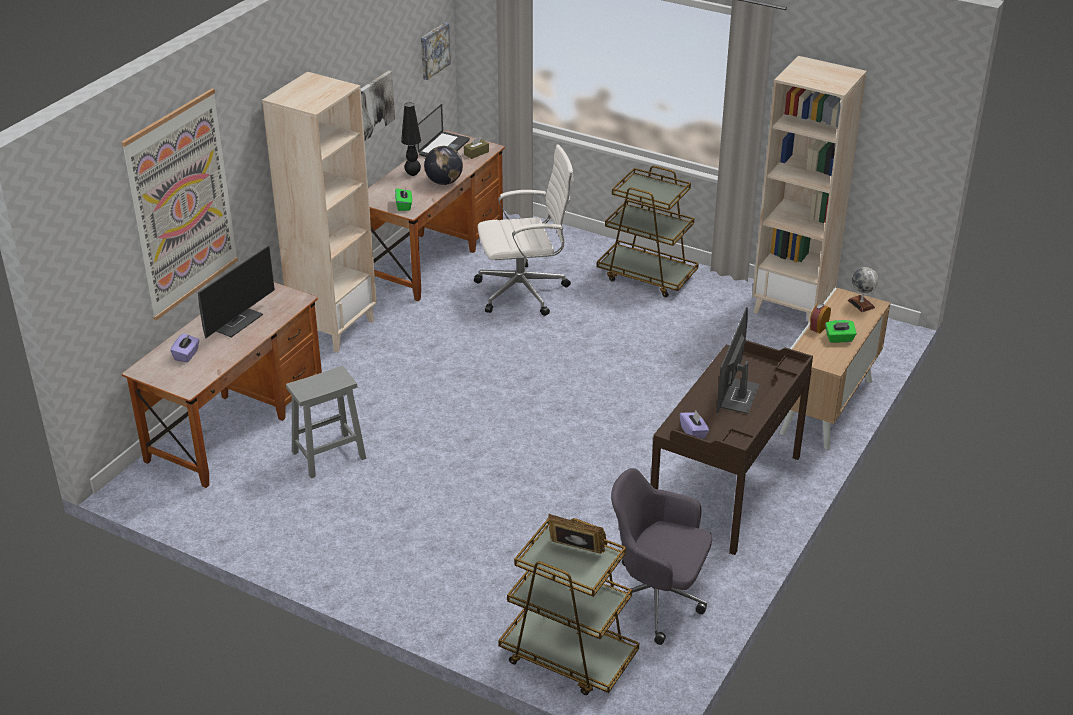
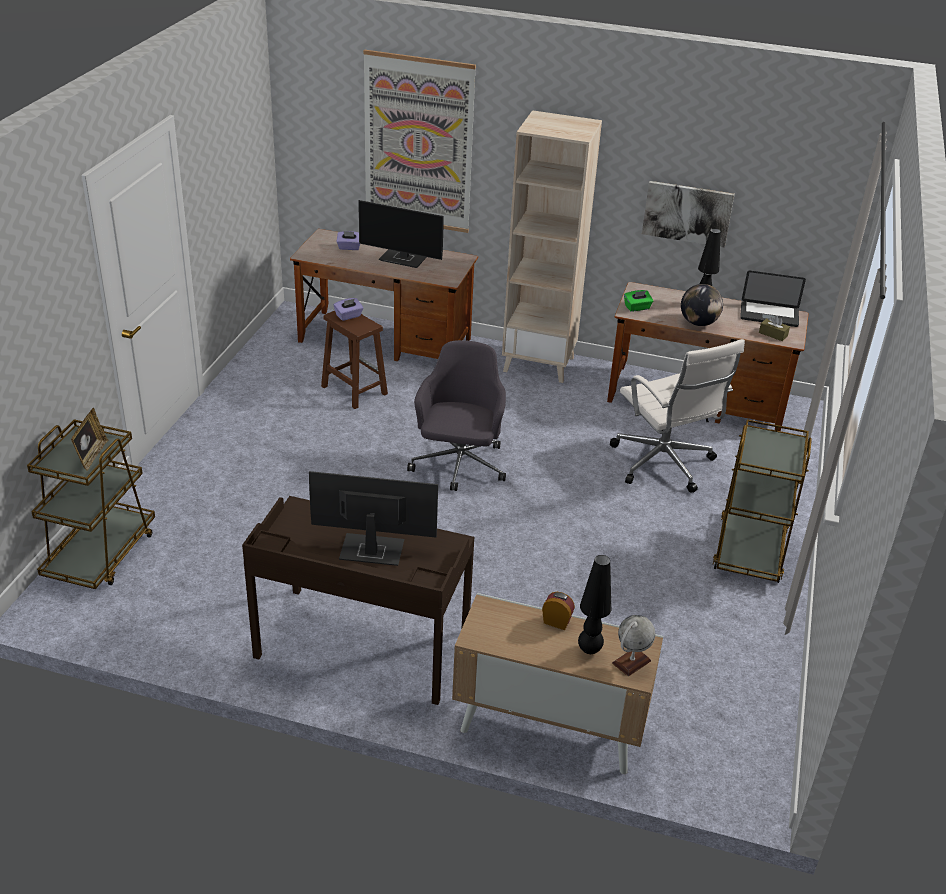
camera: 75 degrees right, 0 degrees up
grey stool [286,366,366,478] -> brown stool [321,311,388,409]
picture [421,22,451,80] -> none
grey office chair [611,468,712,645] -> grey office chair moved to [407,340,506,491]
purple tissue box [680,410,709,439] -> purple tissue box moved to [334,298,363,321]
beige bookcase [752,56,867,324] -> none
green tissue box [825,320,857,343] -> none
none -> black table lamp [578,555,612,654]

